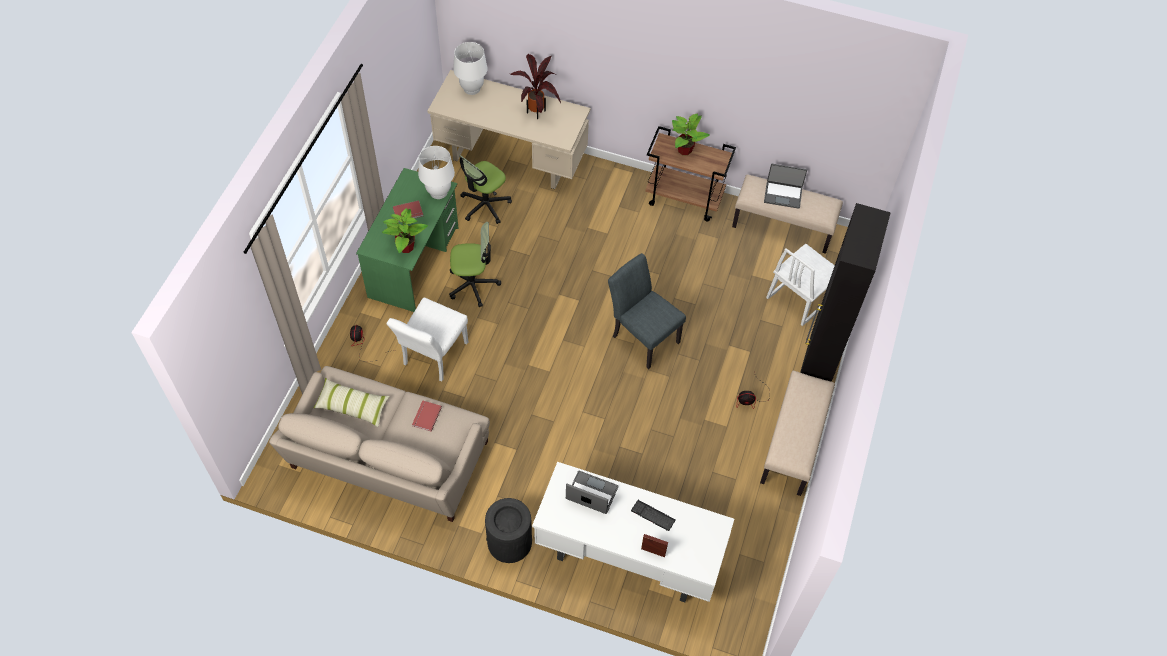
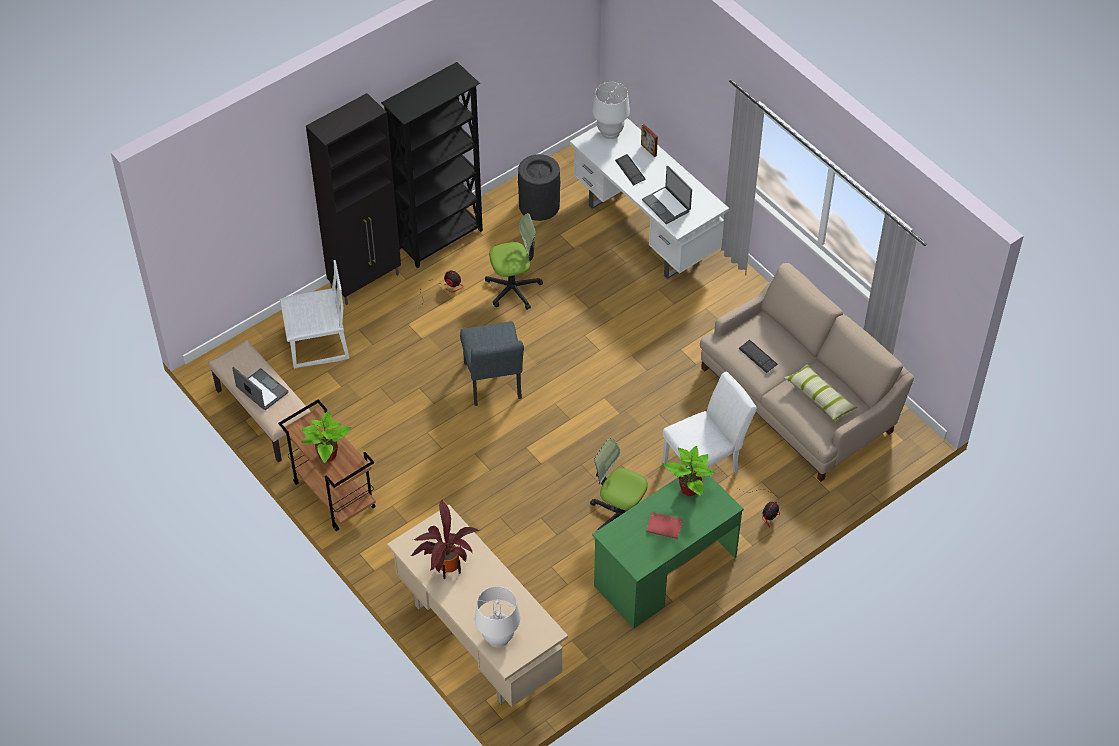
camera: 145 degrees left, 5 degrees down
red book [412,400,442,431] -> keyboard [739,340,777,373]
white table lamp [418,146,455,199] -> white table lamp moved to [592,82,630,139]
office chair [459,155,512,224] -> office chair moved to [485,213,543,310]
black trash can [485,498,532,563] -> black trash can moved to [518,154,560,221]
beige bench [760,371,835,496] -> black bookcase [381,62,483,269]

